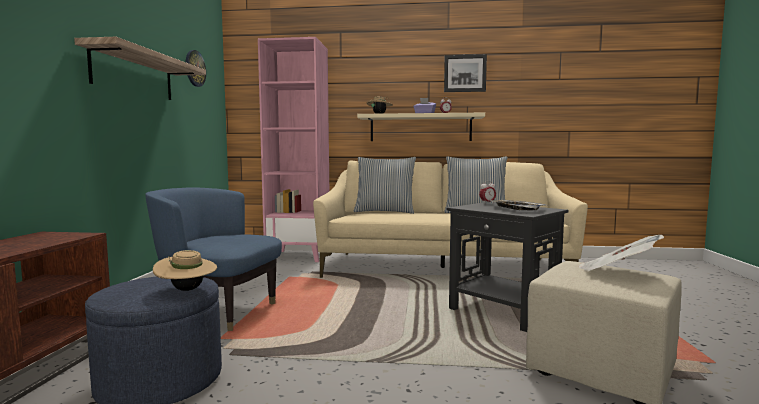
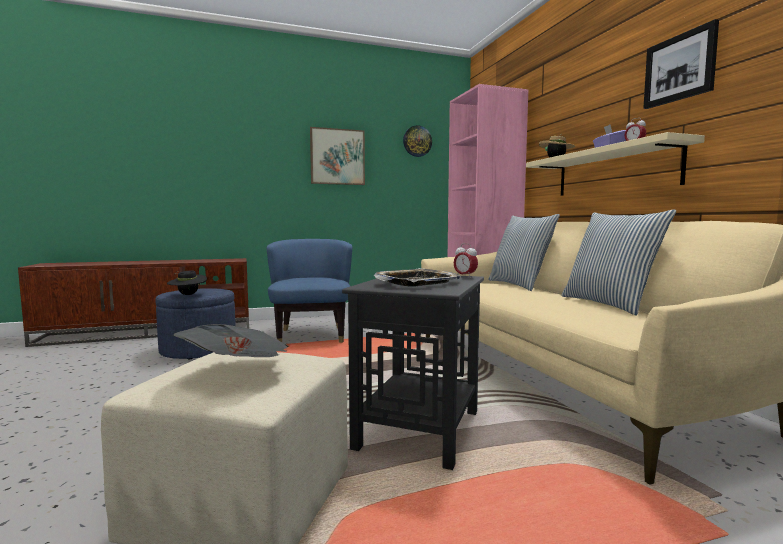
camera: 65 degrees right, 0 degrees up
shelf [74,37,206,100] -> picture [310,127,365,185]
beige hat [153,250,217,291] -> black hat [167,271,207,295]

